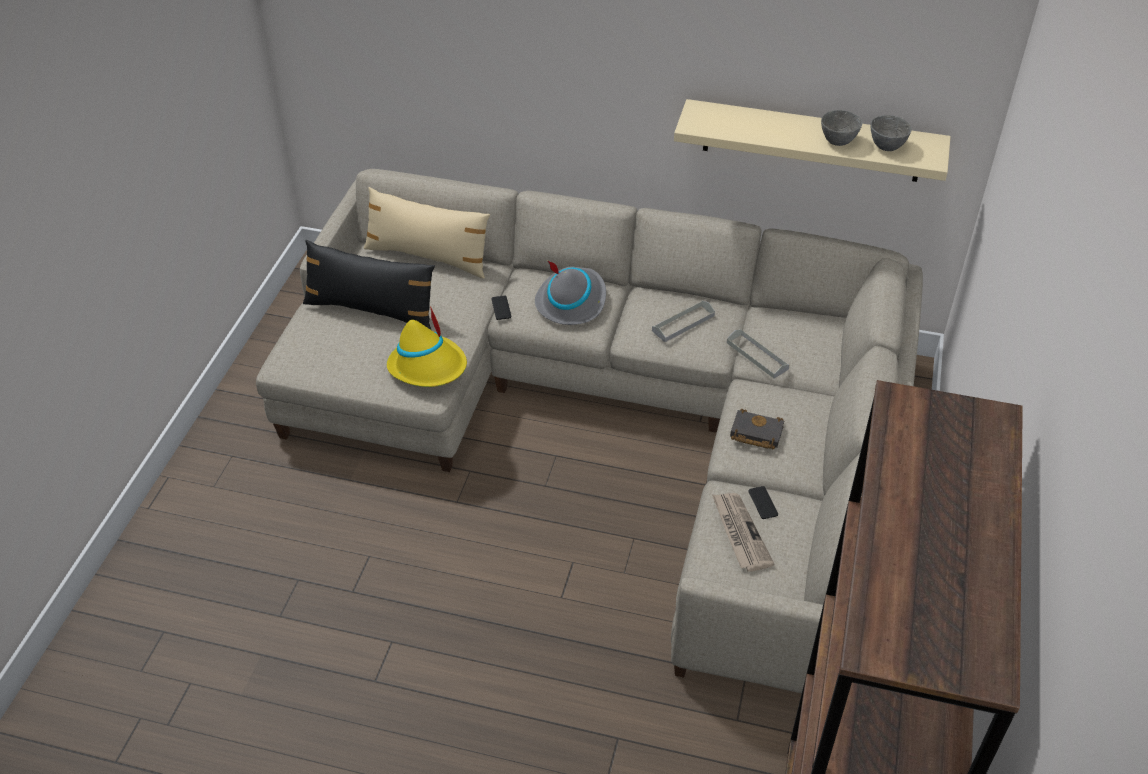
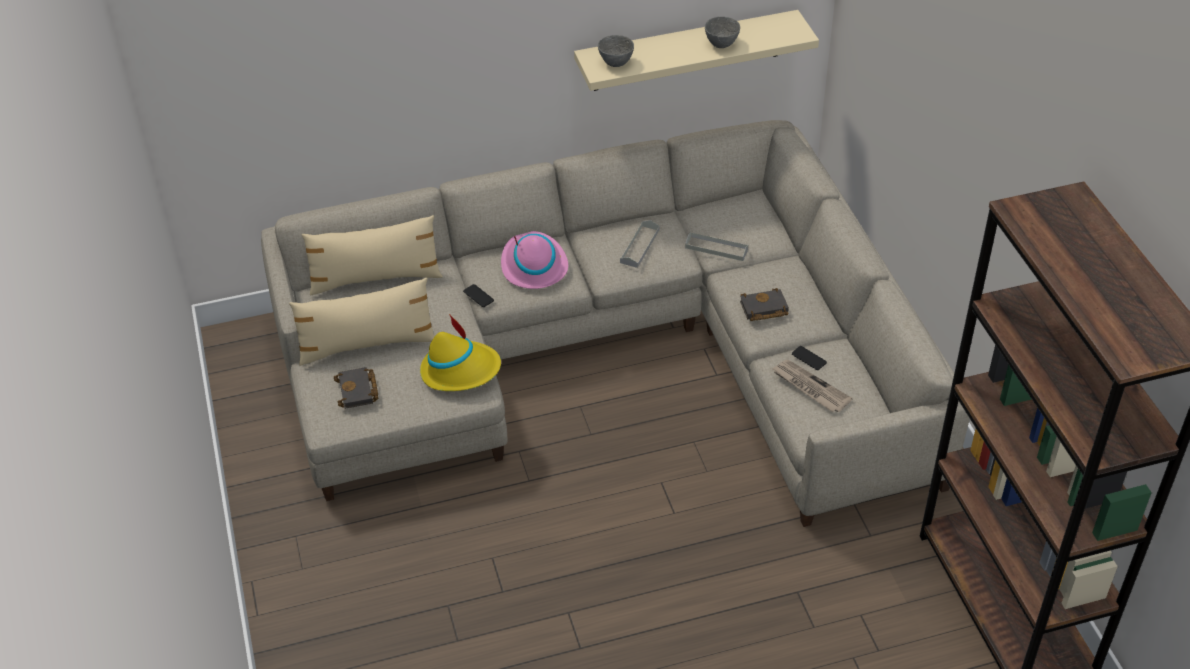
camera: 30 degrees left, 0 degrees up
black pillow [303,240,435,330] -> beige pillow [289,278,435,366]
grey hat [535,261,606,325] -> pink hat [501,231,568,289]
grey bowl [871,115,912,151] -> grey bowl moved to [598,35,634,67]
none -> black book [334,367,378,409]

